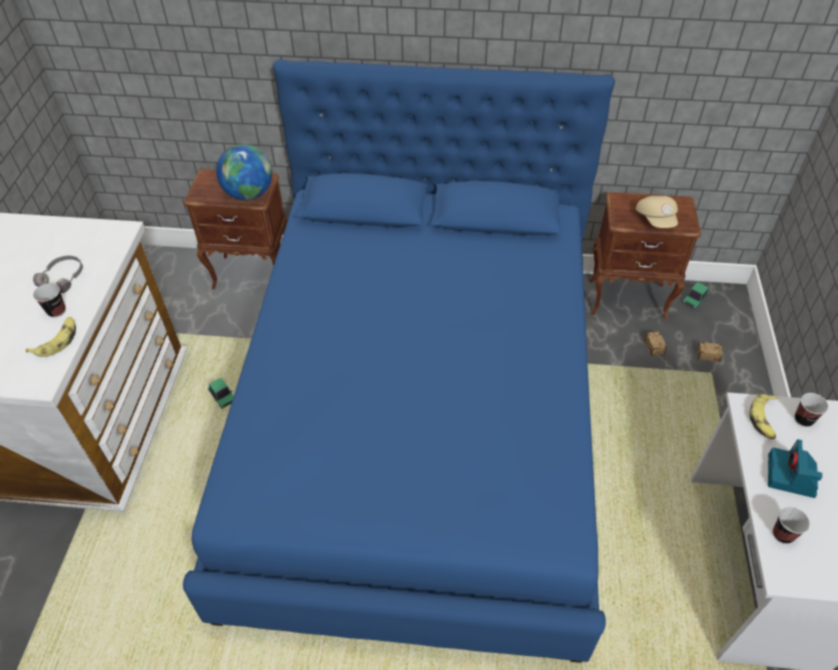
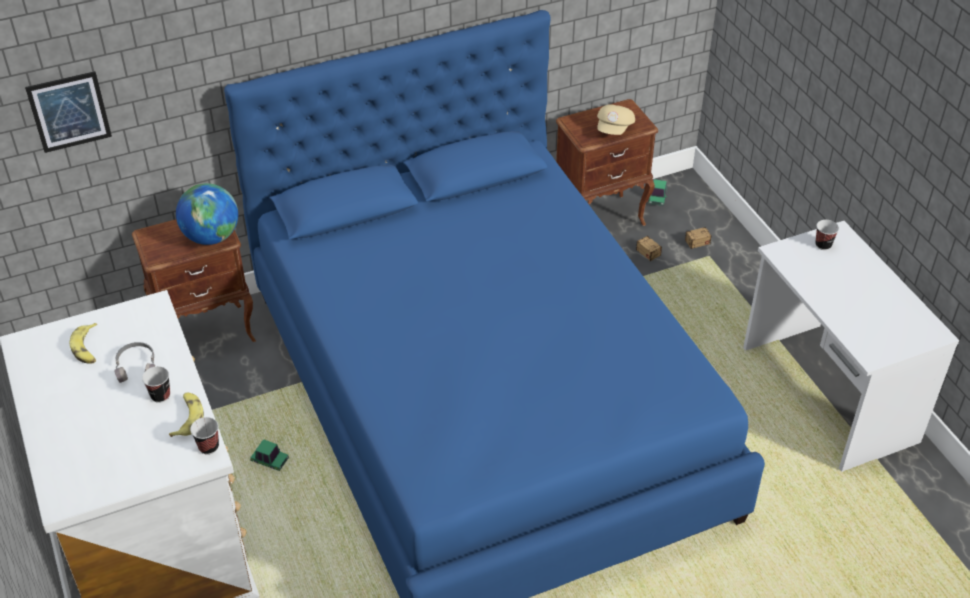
camera: 30 degrees left, 5 degrees down
beige cap [636,196,678,228] -> beige cap turned 60 degrees clockwise [597,104,635,135]
banana [749,394,778,439] -> banana moved to [70,323,98,364]
camera [768,439,822,498] -> none
cup [773,507,810,544] -> cup moved to [190,417,219,455]
none -> picture [25,71,112,153]

